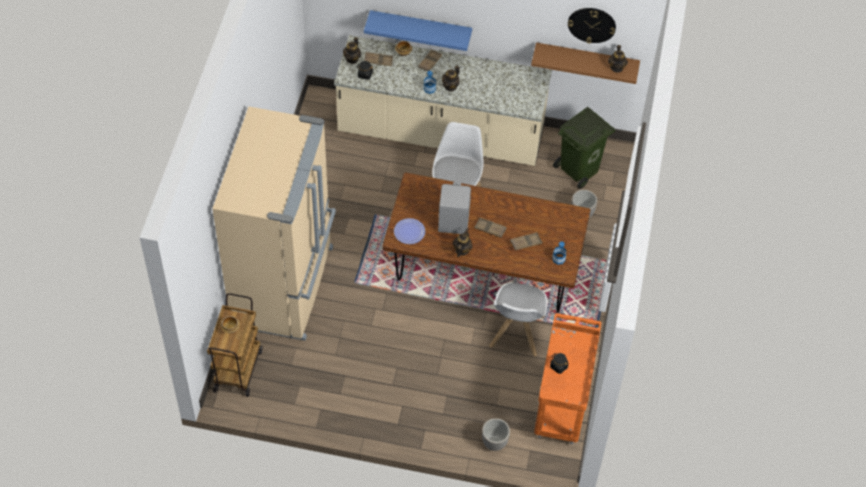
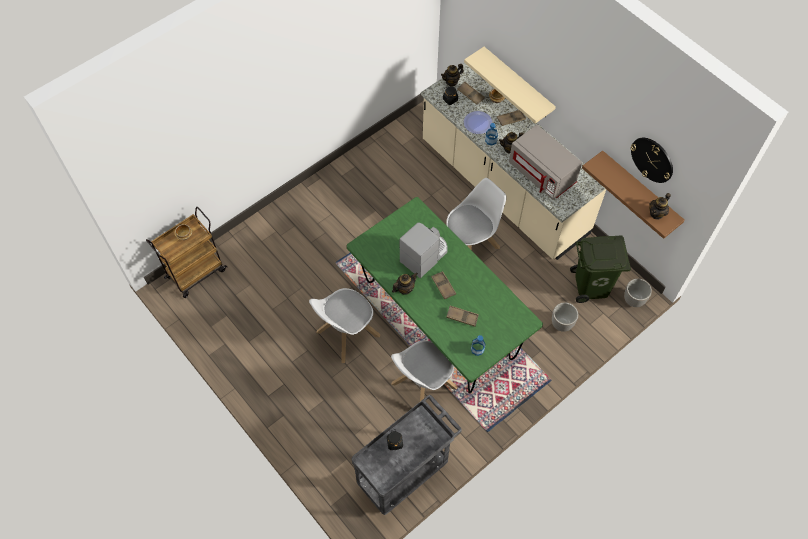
camera: 40 degrees right, 5 degrees up
beige fridge [212,107,336,341] -> none
blue shelf [364,10,472,51] -> beige shelf [464,47,556,124]
brown dining table [382,172,590,313] -> green dining table [347,197,543,394]
plate [394,218,425,244] -> plate moved to [464,111,493,134]
planter [482,418,510,451] -> planter moved to [624,278,652,307]
orange cart [534,313,601,444] -> grey cart [352,395,462,515]
none -> chair [309,288,381,363]
none -> grey microwave [509,125,582,200]

